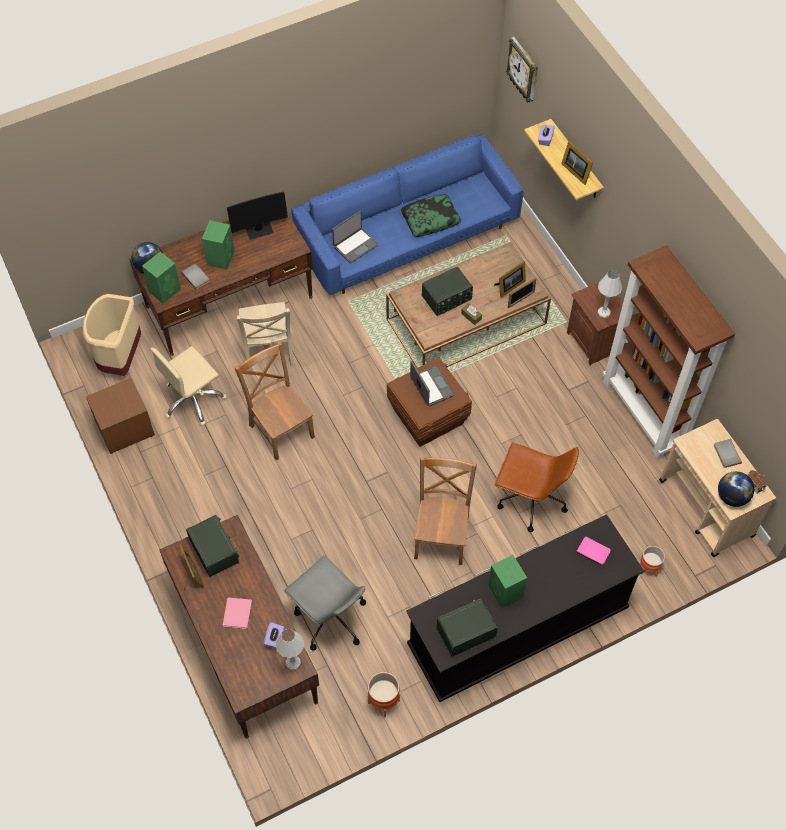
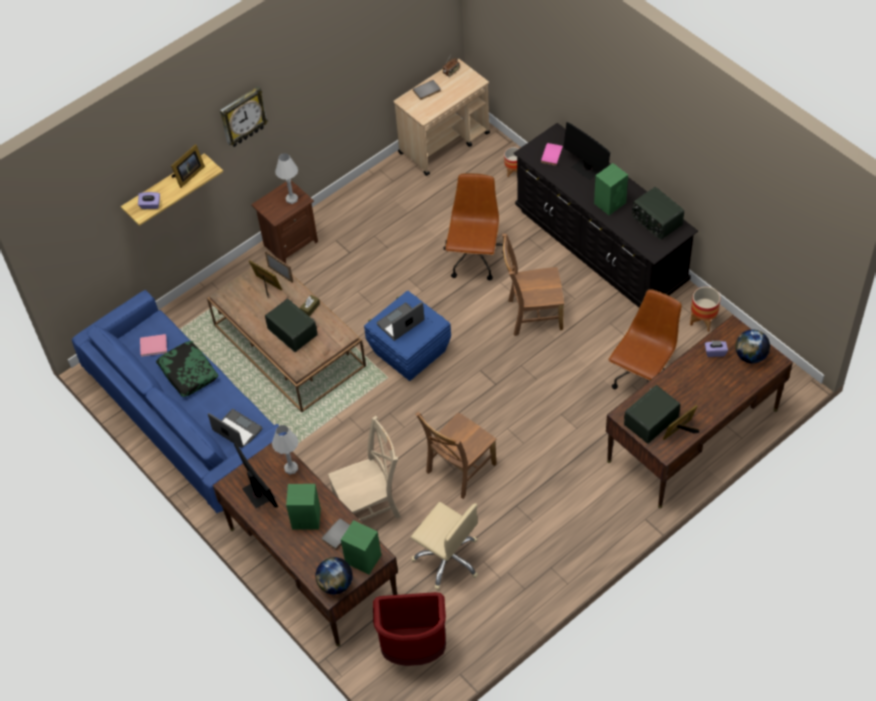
camera: 100 degrees left, 5 degrees down
beige trash can [83,294,141,376] -> red trash can [373,592,446,666]
brown nightstand [86,378,155,454] -> none
pink book [223,597,252,629] -> pink book moved to [140,334,167,357]
white table lamp [275,629,304,670] -> white table lamp moved to [272,425,298,475]
grey office chair [284,556,366,651] -> brown office chair [608,289,682,389]
brown storage box [387,357,472,447] -> blue storage box [364,290,451,381]
wall clock [506,37,538,103] -> wall clock moved to [220,86,268,147]
brown bookcase [602,245,735,459] -> none
globe [718,471,754,507] -> globe moved to [735,329,770,364]
none -> monitor [563,122,610,180]

